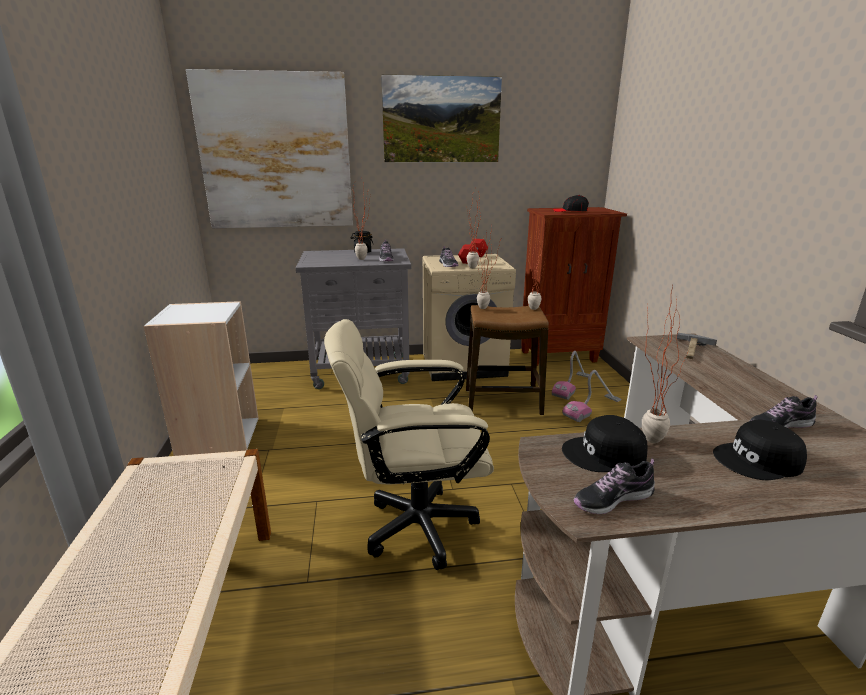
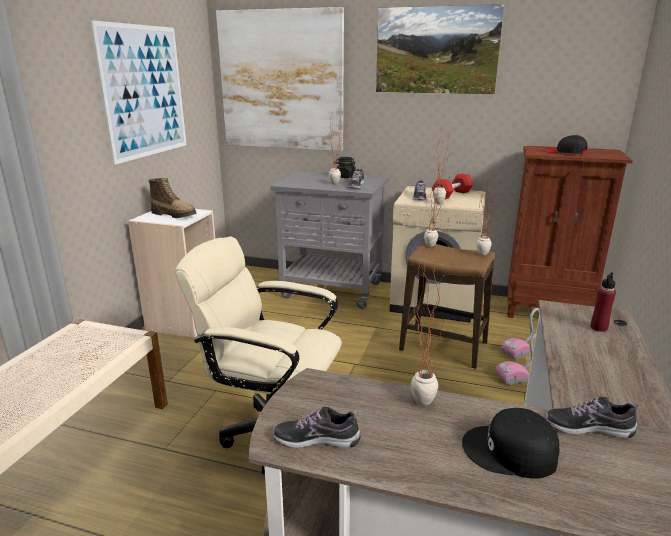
camera: 25 degrees right, 0 degrees up
black cap [562,415,648,472] -> none
hammer [676,333,717,359] -> red bottle [590,272,616,332]
none -> picture [90,20,187,165]
none -> boot [148,178,197,218]

